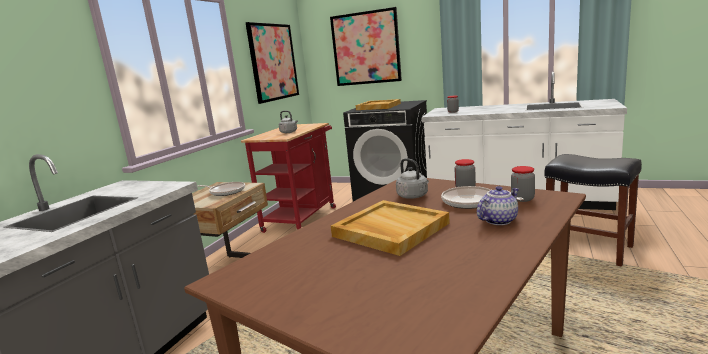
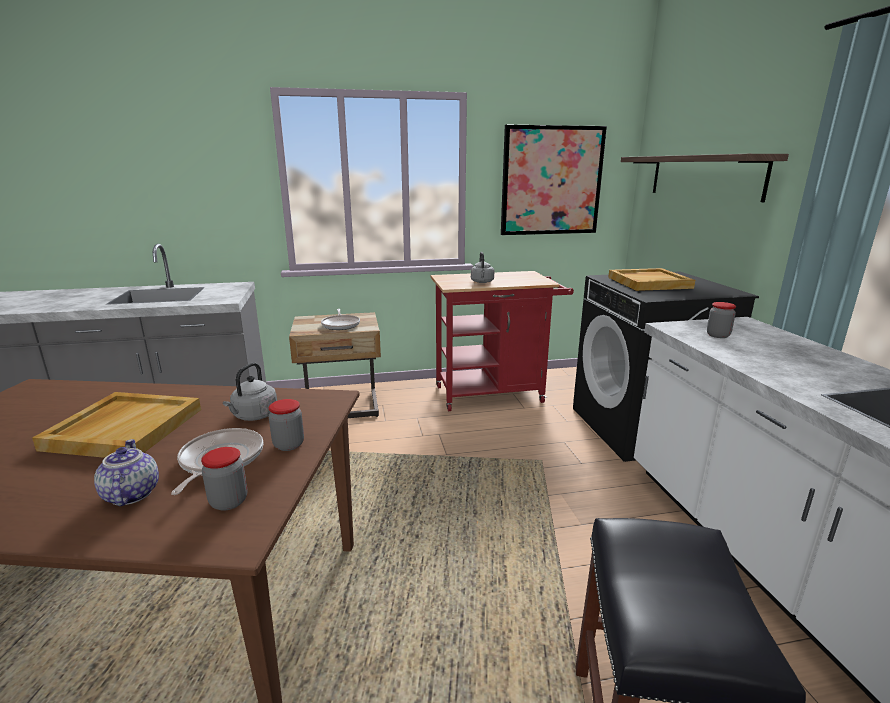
camera: 55 degrees right, 5 degrees up
picture [330,7,402,86] -> shelf [621,154,789,202]
teapot [477,186,519,225] -> teapot turned 135 degrees counterclockwise [94,439,159,506]

